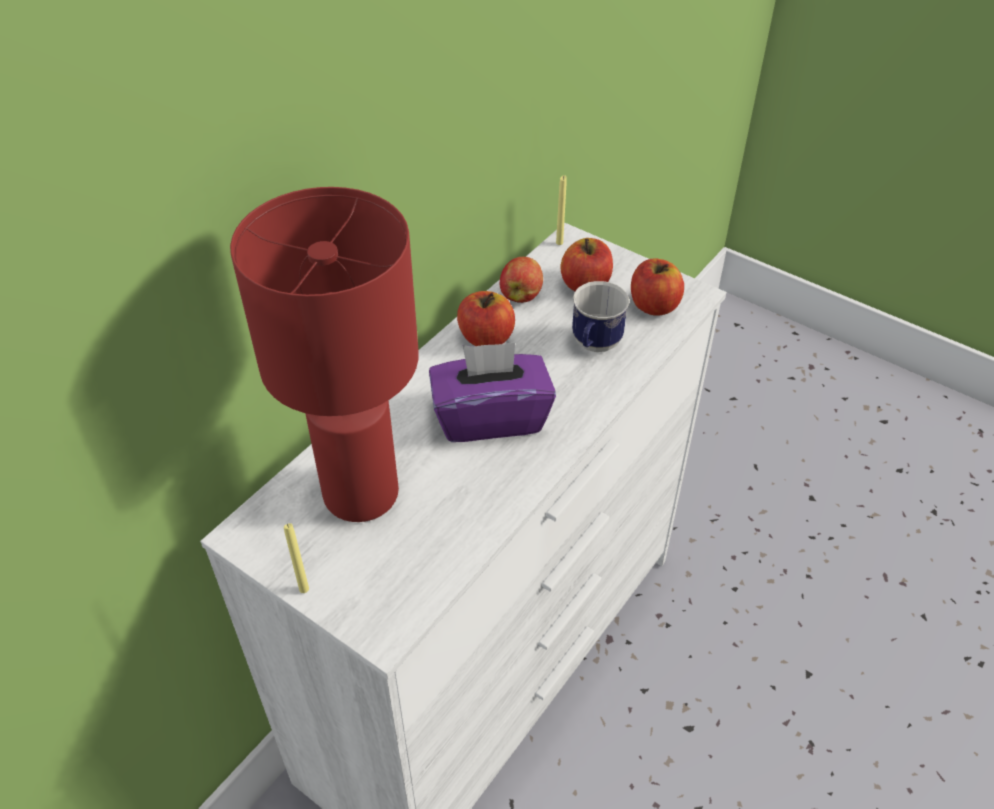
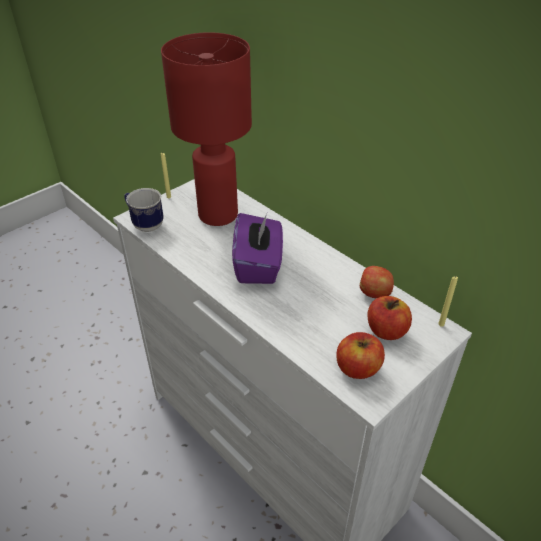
camera: 100 degrees right, 5 degrees down
apple [457,291,515,346] -> none
mug [572,281,630,352] -> mug moved to [124,188,164,232]

